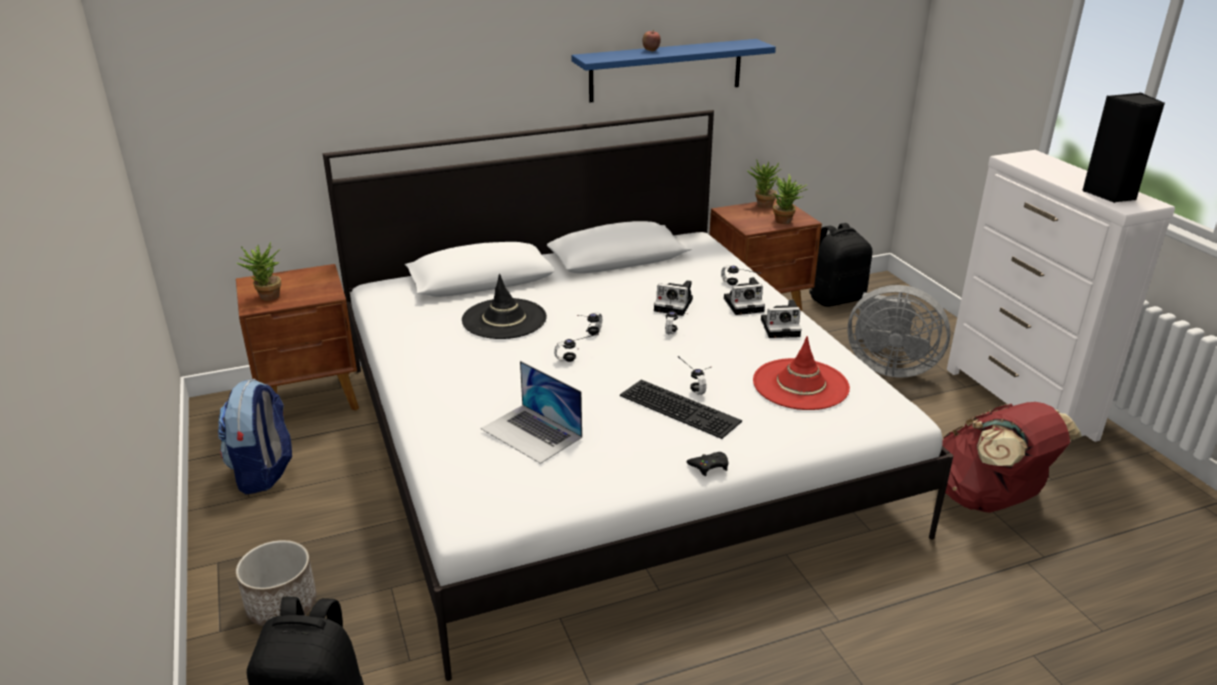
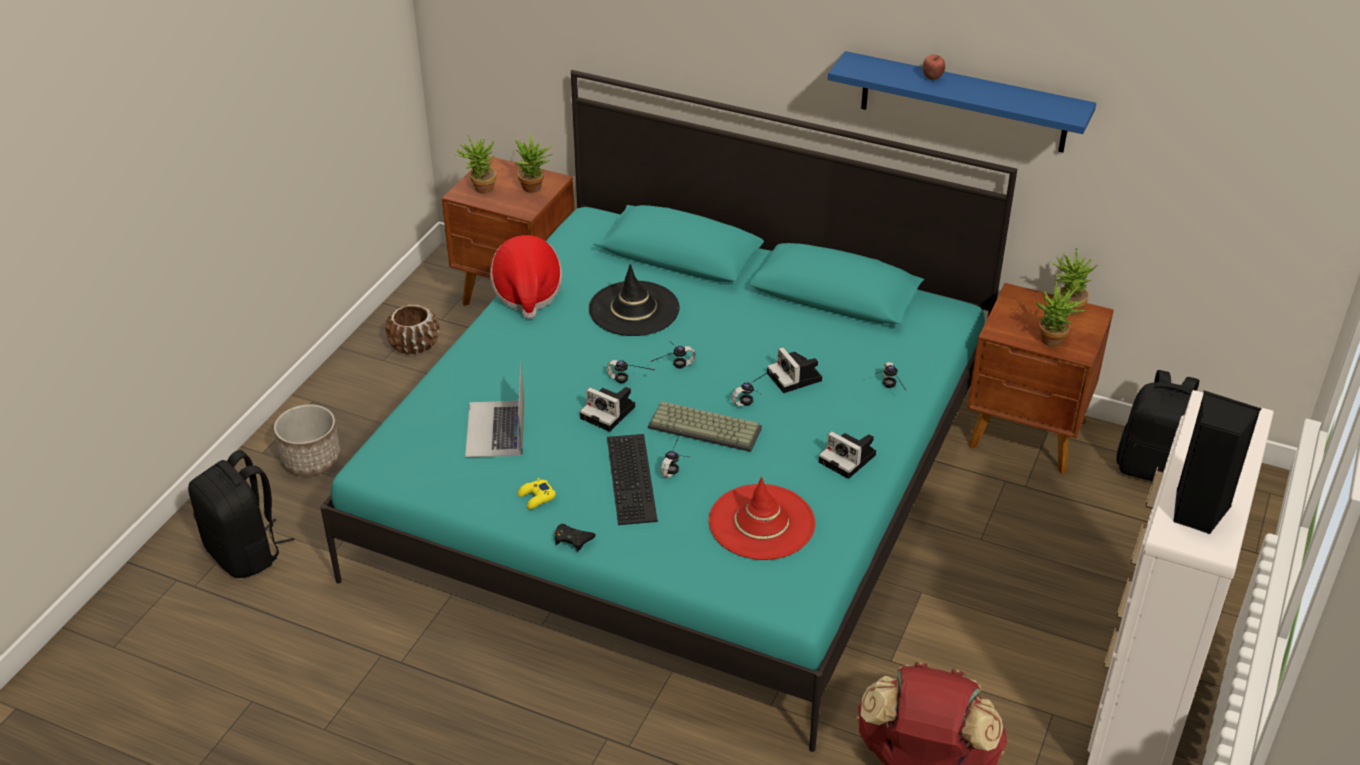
camera: 45 degrees right, 10 degrees up
backpack [218,379,292,494] -> brown planter [385,305,439,355]
white bed [323,110,953,681] -> turquoise bed [320,70,1017,752]
camera [724,277,765,315] -> camera moved to [580,387,635,432]
grey fan [848,285,950,378] -> none
none -> hat [490,235,562,319]
none -> potted plant [515,133,553,193]
none -> yellow game controller [518,478,556,509]
none -> keyboard [648,401,762,452]

